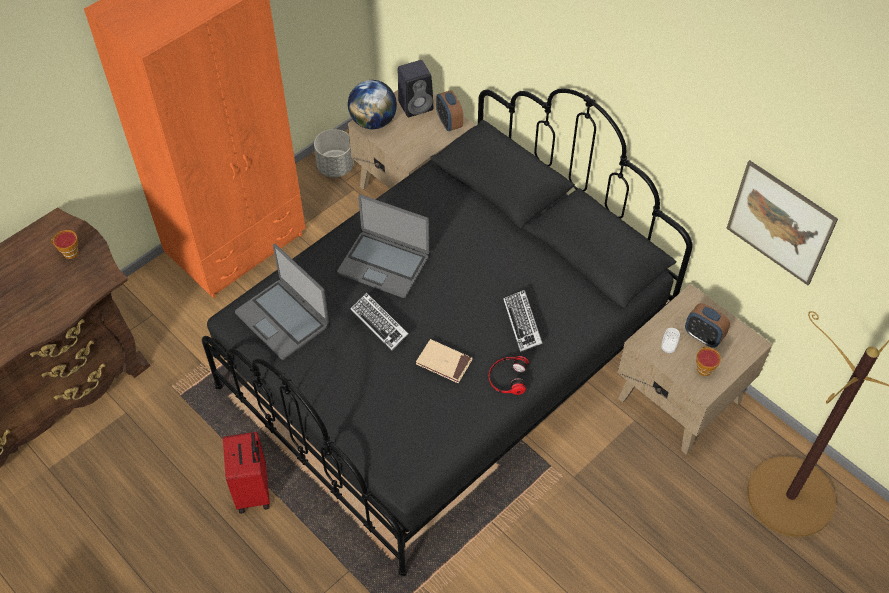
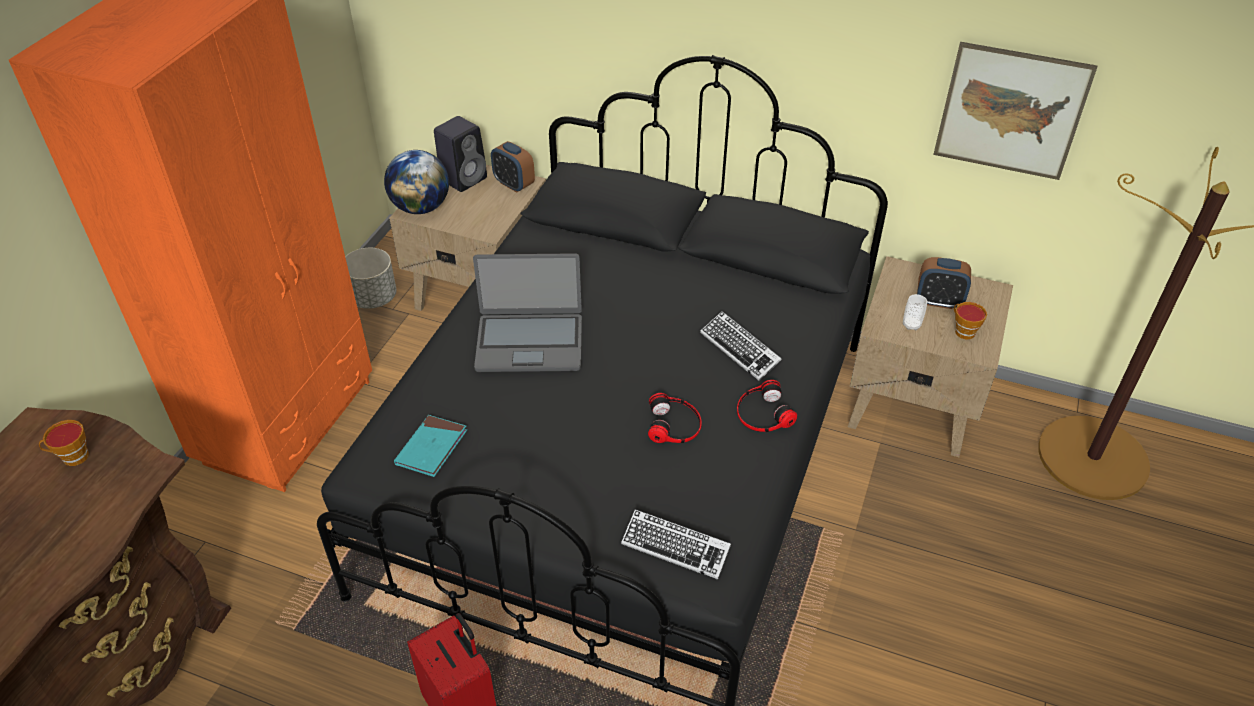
camera: 25 degrees left, 10 degrees down
laptop [235,244,329,360] -> turquoise book [394,415,467,477]
keyboard [351,293,409,351] -> keyboard moved to [621,509,731,580]
beige book [416,339,472,383] -> headphones [648,393,702,443]

